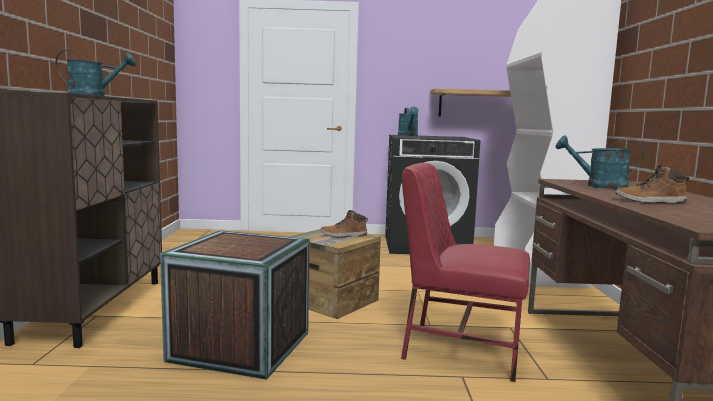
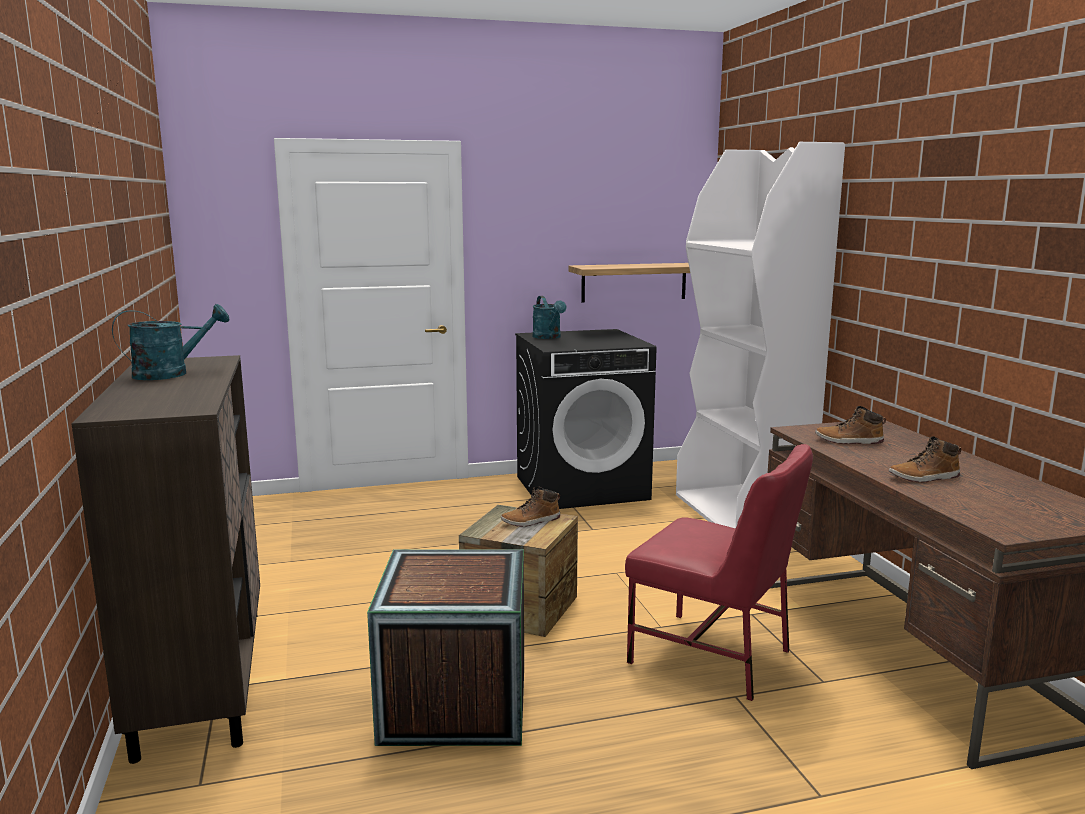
camera: 15 degrees left, 5 degrees up
red chair [401,163,530,382] -> red chair turned 150 degrees counterclockwise [625,444,813,701]
turquoise watering can [556,135,643,189] -> boot [815,406,886,444]

